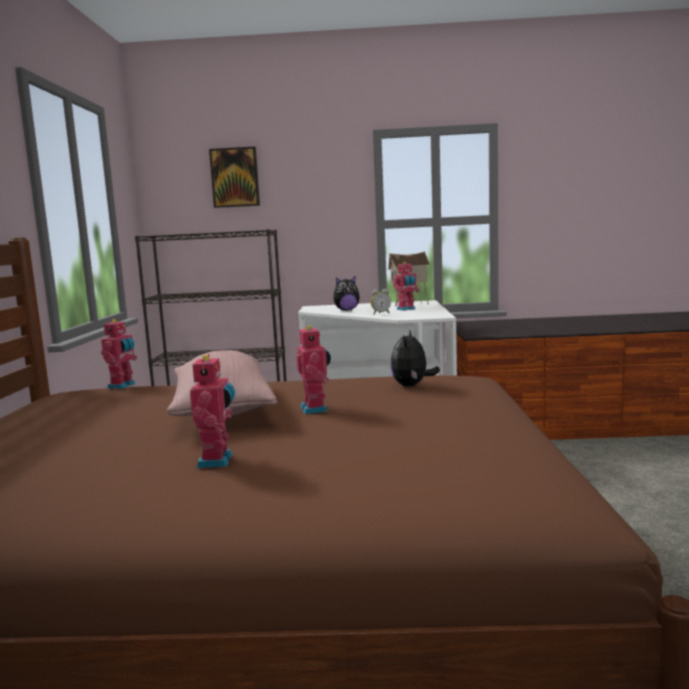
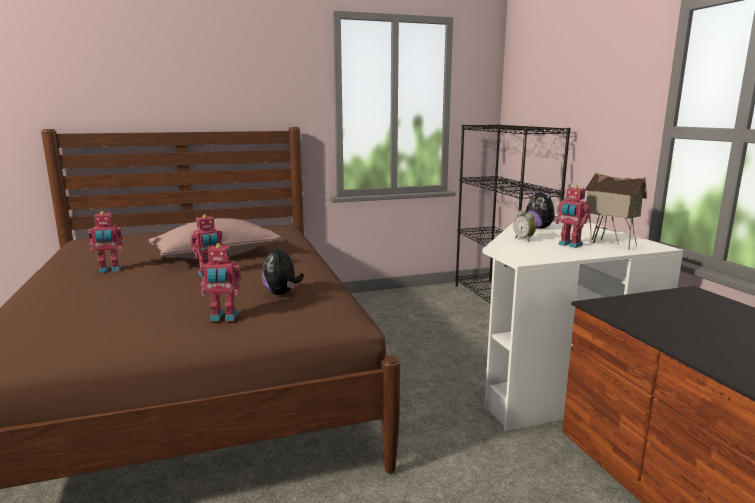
camera: 70 degrees right, 5 degrees up
toy robot [101,319,137,389] -> toy robot moved to [200,243,241,321]
picture [209,147,260,208] -> none
plush toy [390,329,440,386] -> plush toy turned 105 degrees counterclockwise [262,243,304,295]

